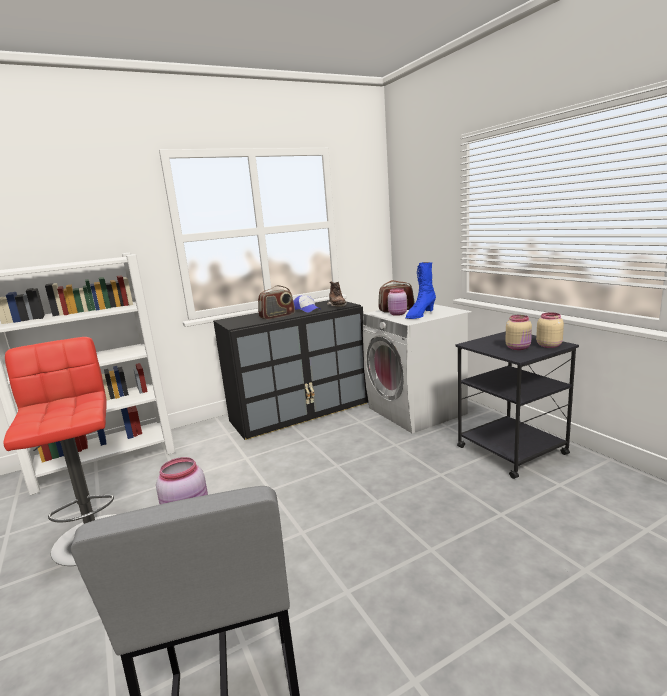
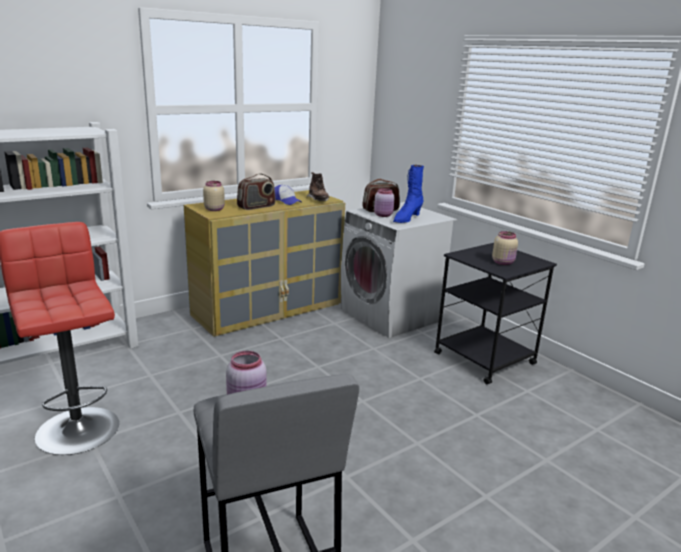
camera: 10 degrees left, 5 degrees up
black cabinet [213,300,368,440] -> yellow cabinet [184,190,345,337]
beige jar [536,313,564,348] -> beige jar moved to [203,181,225,211]

